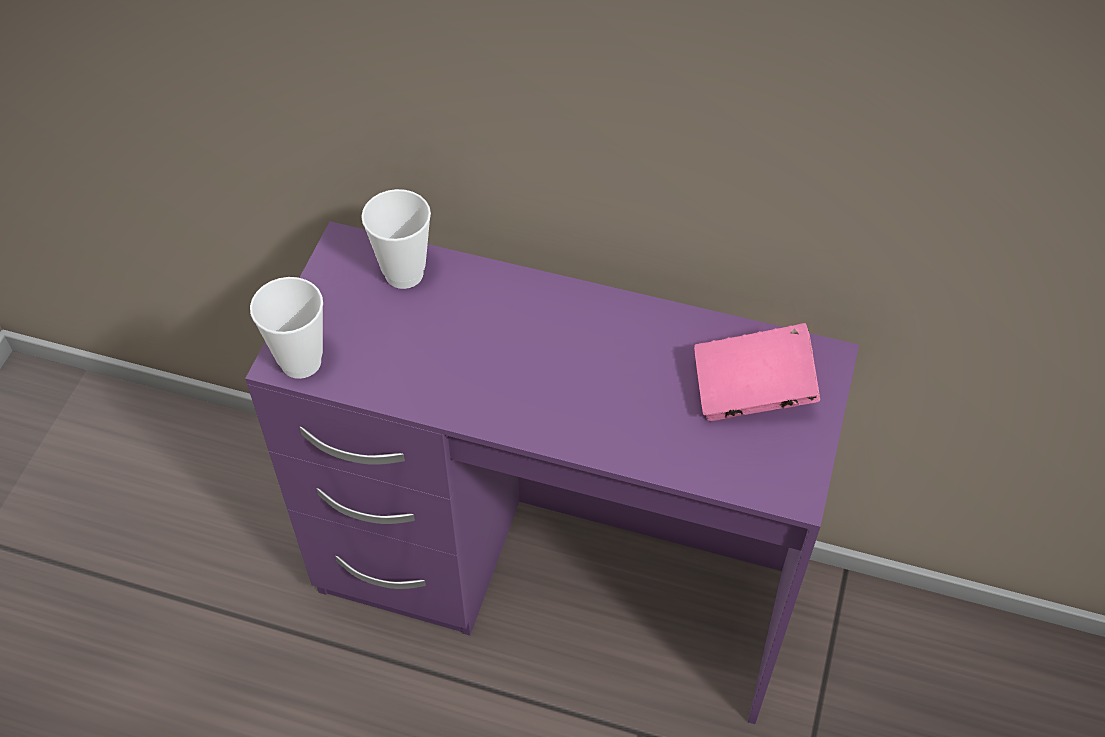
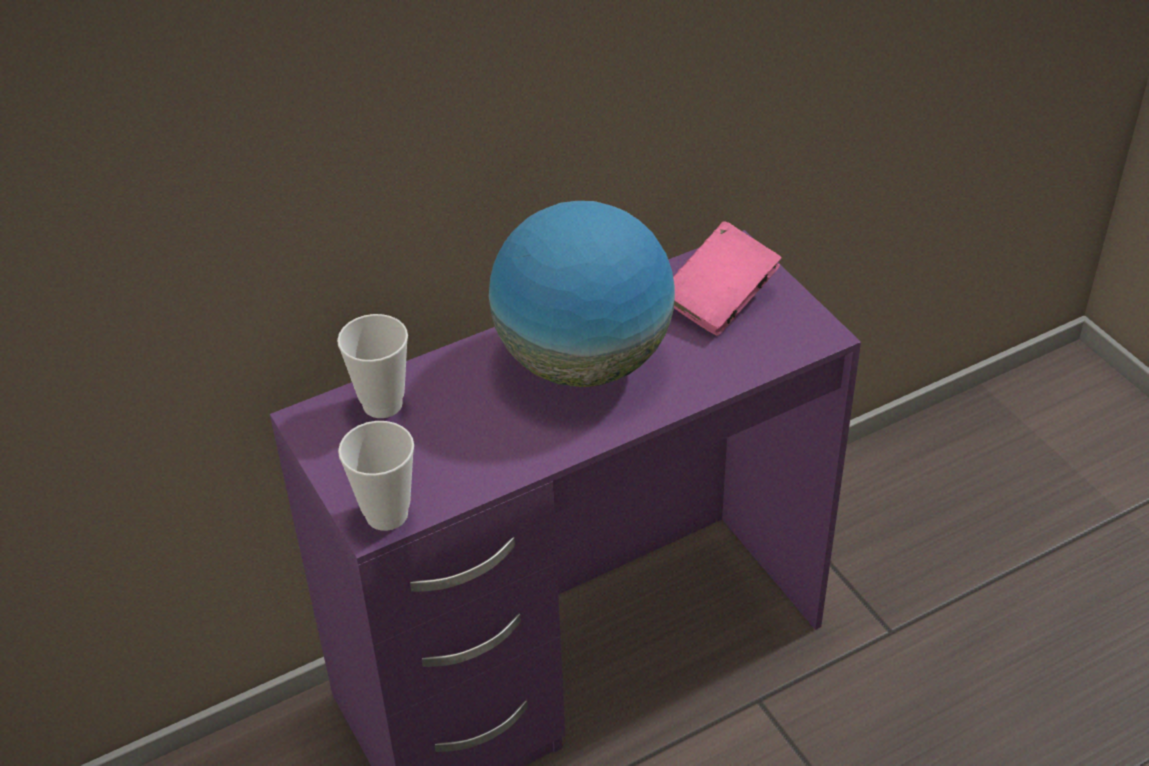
camera: 45 degrees left, 10 degrees down
none -> globe [489,201,675,387]

